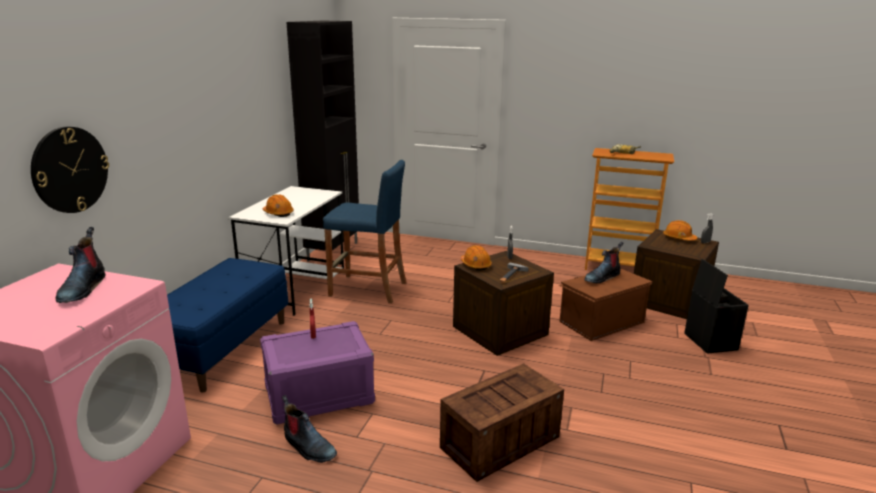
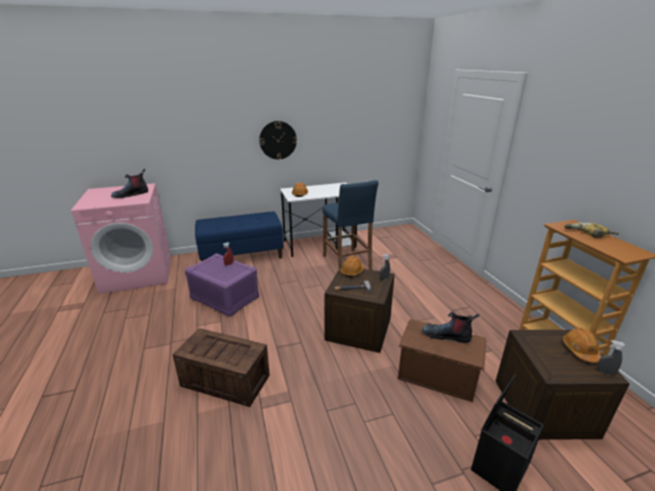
camera: 55 degrees right, 5 degrees up
wall clock [31,127,109,213] -> wall clock moved to [259,121,297,159]
boot [282,395,337,463] -> none
black cabinet [286,21,359,262] -> none

